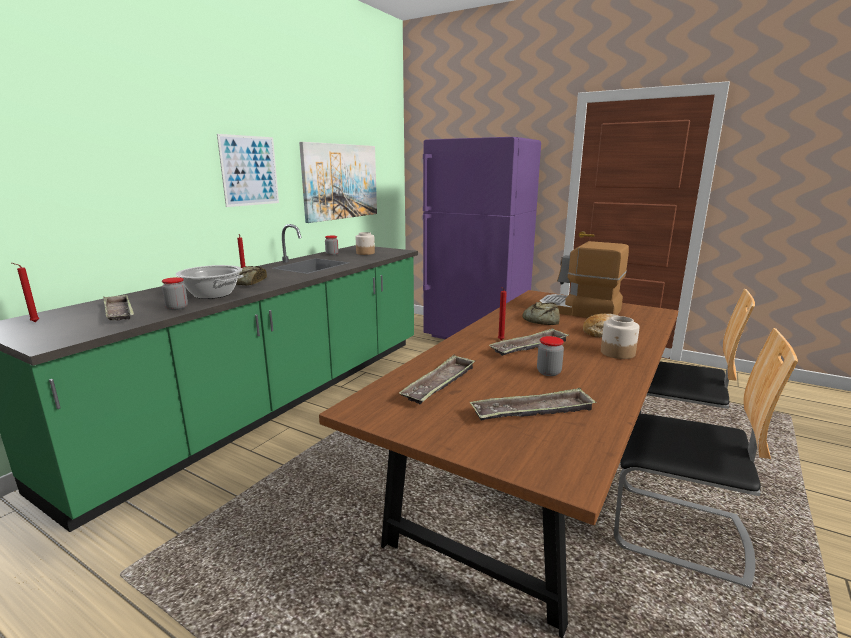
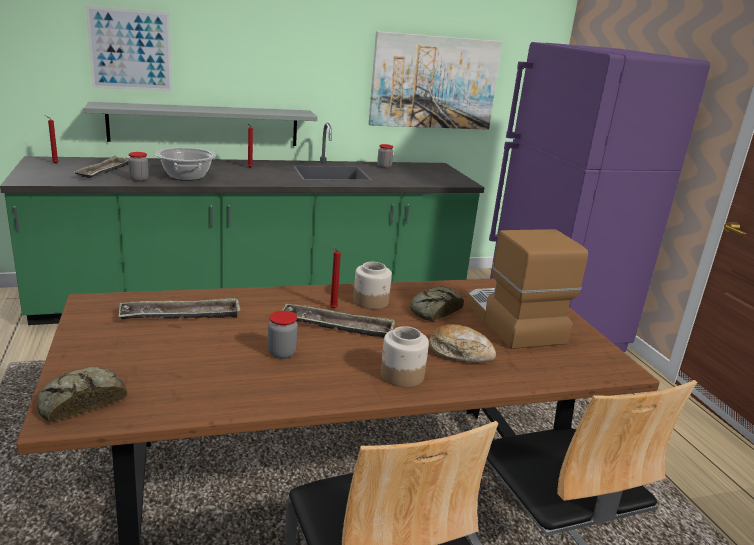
camera: 40 degrees right, 5 degrees up
picture [217,134,279,207] -> picture moved to [86,6,172,91]
bread [236,266,267,285] -> bread moved to [37,366,127,422]
jar [356,232,375,255] -> jar moved to [353,262,392,309]
tray [470,388,596,421] -> none
none -> grey shelf [84,102,318,146]

